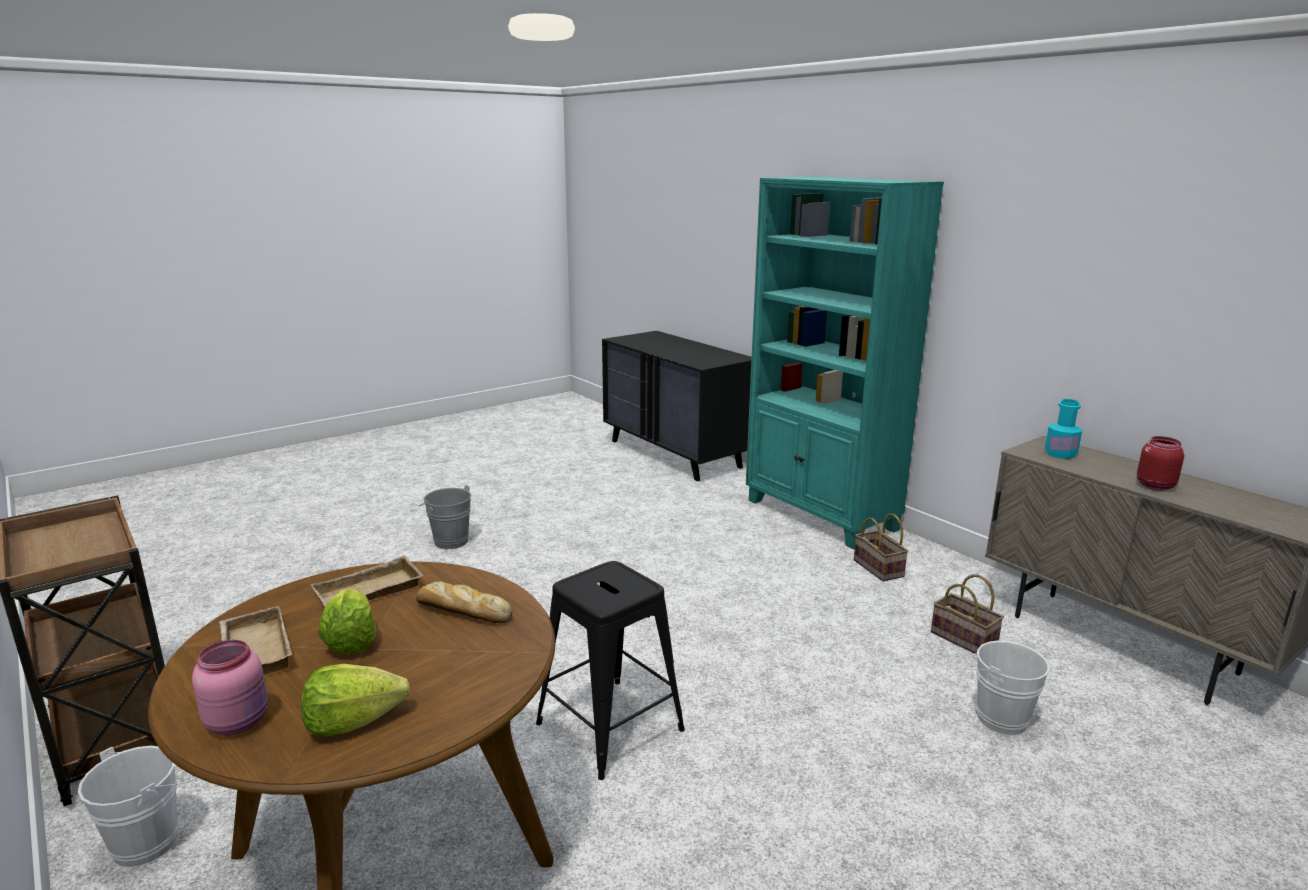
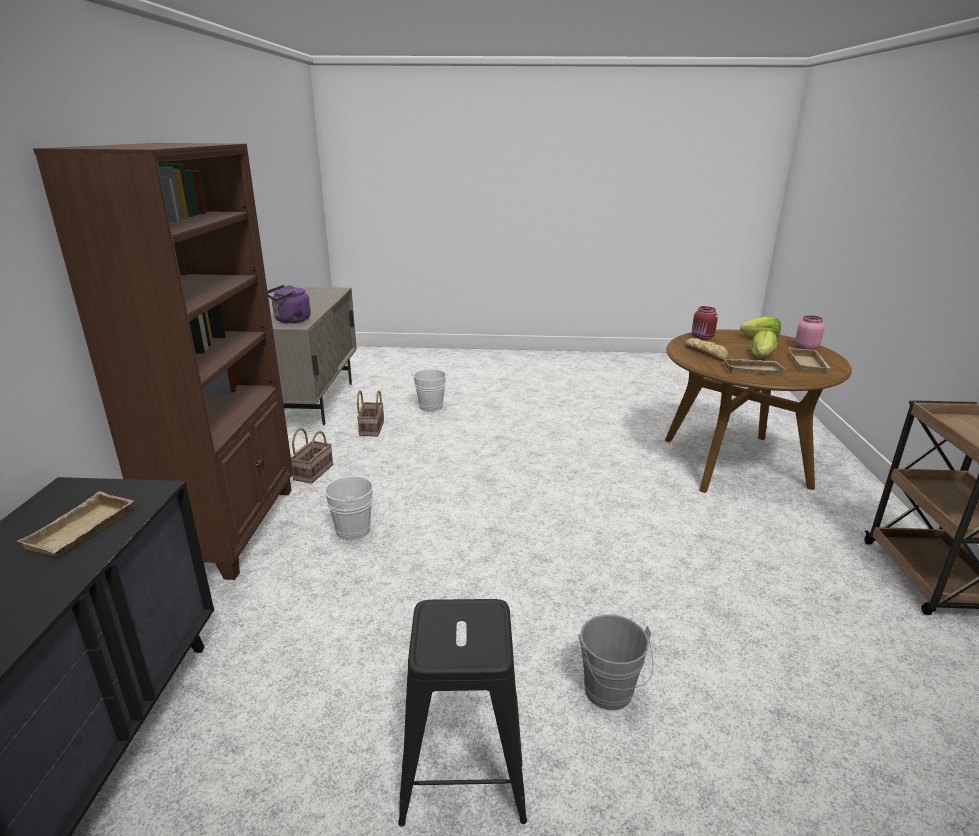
camera: 140 degrees left, 5 degrees up
white bucket [78,746,196,868] -> white bucket moved to [317,471,373,541]
black stool [536,561,685,780] -> black stool moved to [398,599,527,827]
turquoise bookcase [746,177,944,549] -> brown bookcase [33,143,293,580]
turquoise bottle [1045,399,1082,459] -> purple kettle [267,285,311,323]
red jar [1137,436,1184,491] -> red jar moved to [692,306,718,340]
none -> beige tray [17,491,133,556]

